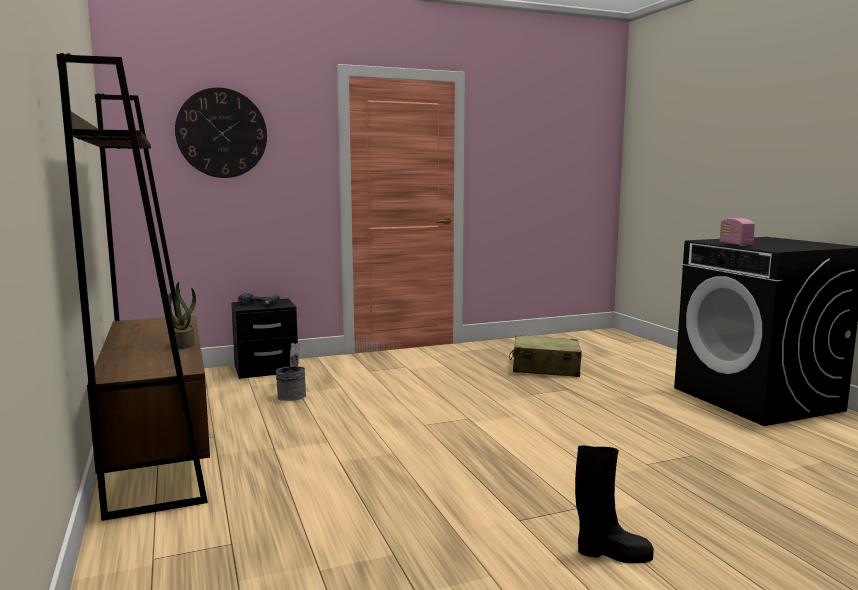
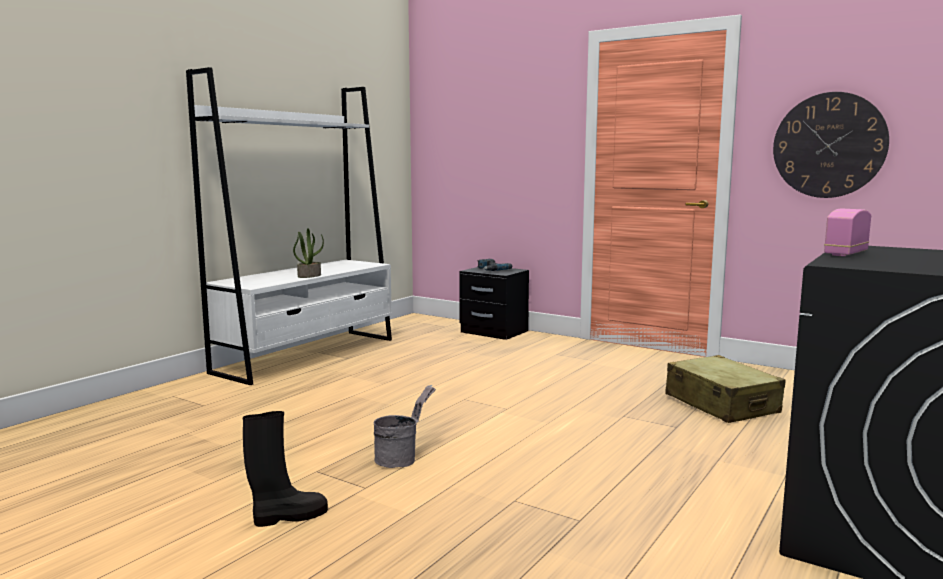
camera: 55 degrees right, 0 degrees up
brown bookcase [56,53,210,521] -> white bookcase [186,67,392,385]
wall clock [175,87,267,178] -> wall clock moved to [773,92,889,198]
grey bucket [276,343,306,401] -> grey bucket moved to [374,385,436,468]
black boot [575,446,654,563] -> black boot turned 90 degrees counterclockwise [243,411,328,527]

